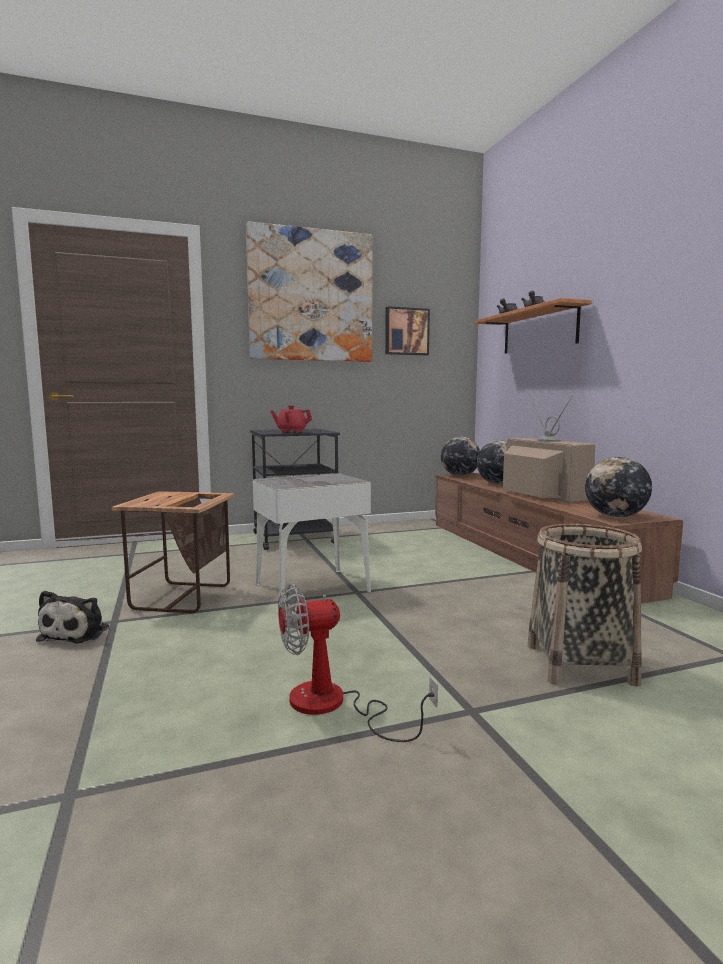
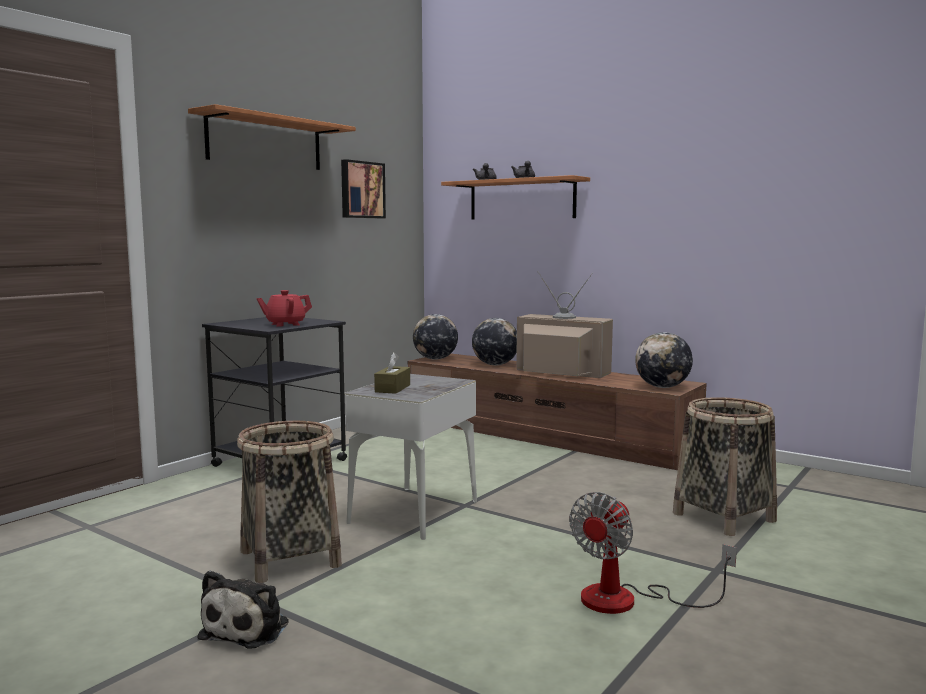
camera: 35 degrees left, 0 degrees up
plush toy [36,591,109,644] -> plush toy turned 45 degrees clockwise [198,570,289,649]
side table [112,492,234,613] -> basket [237,421,342,583]
picture [246,221,373,362] -> shelf [188,104,356,170]
none -> brown tissue box [374,352,410,394]

